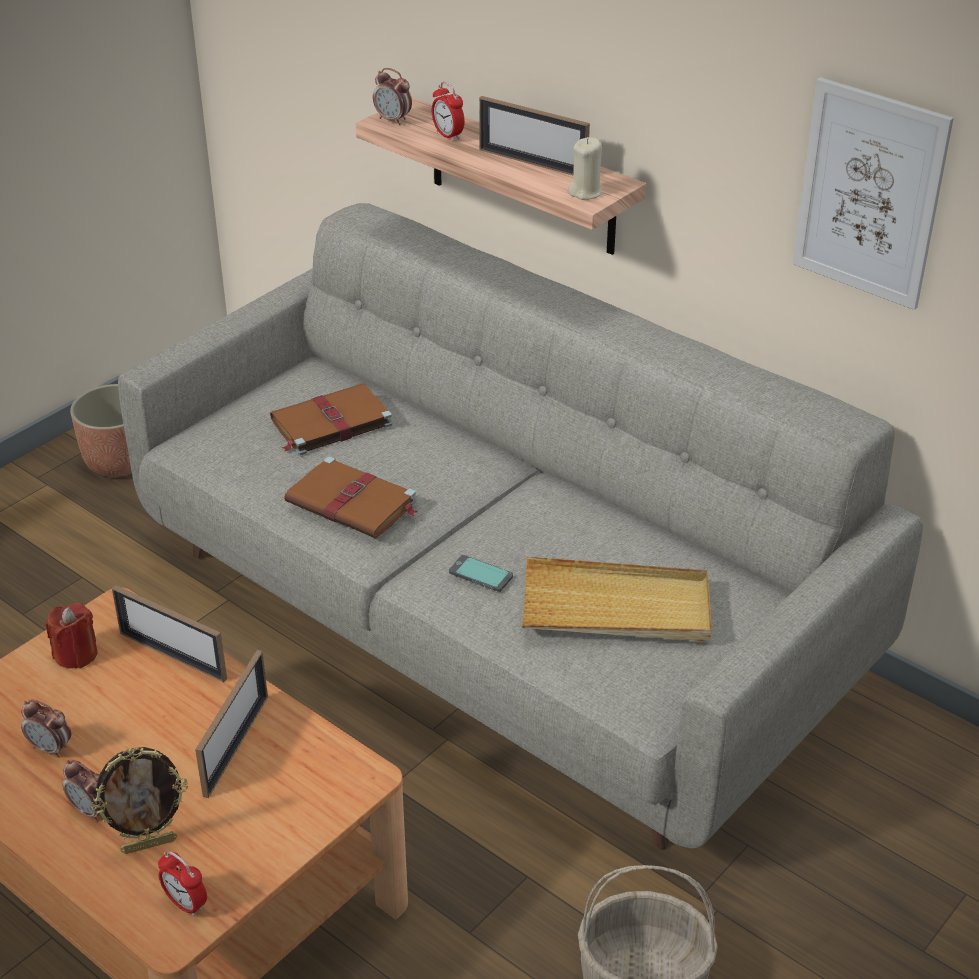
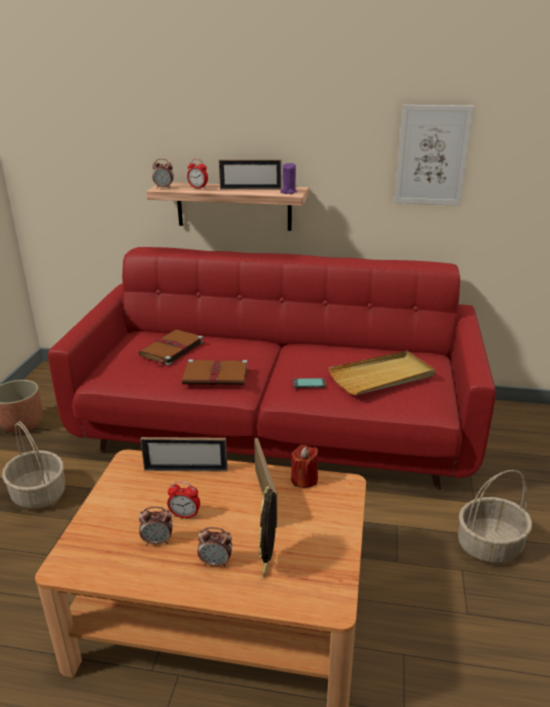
camera: 30 degrees left, 10 degrees down
red candle [46,602,98,669] -> red candle moved to [291,445,318,488]
picture frame [91,747,188,854] -> picture frame turned 150 degrees clockwise [258,486,276,577]
grey sofa [118,203,923,850] -> red sofa [48,247,496,490]
alarm clock [158,851,207,917] -> alarm clock moved to [167,481,200,519]
beige candle [568,137,602,200] -> purple candle [280,163,297,194]
none -> basket [2,421,65,509]

